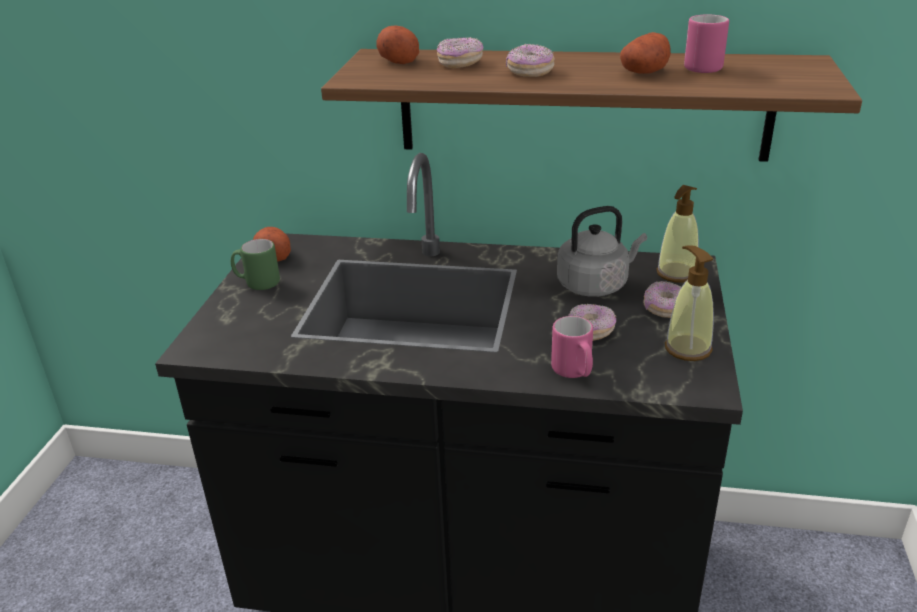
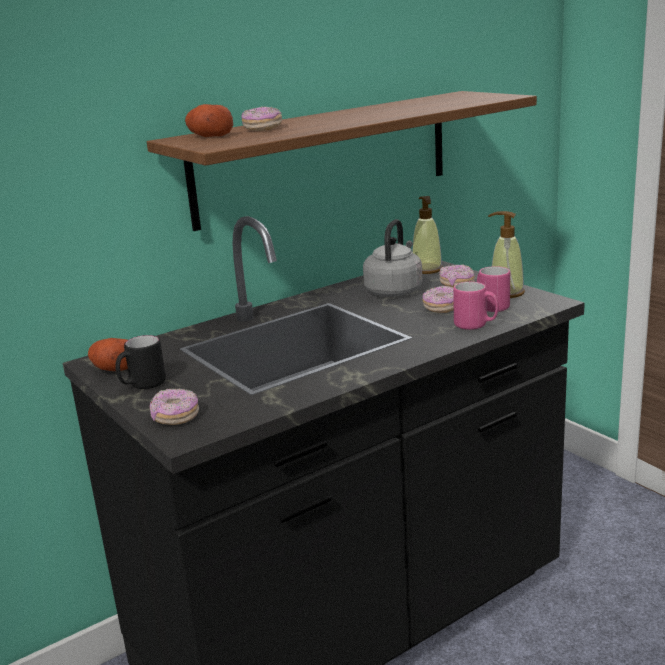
camera: 45 degrees left, 10 degrees down
green mug [231,239,280,290] -> black mug [115,335,166,389]
donut [506,44,555,77] -> donut moved to [150,388,199,425]
potato [620,32,671,74] -> none
pink mug [684,14,729,73] -> pink mug moved to [477,266,510,312]

